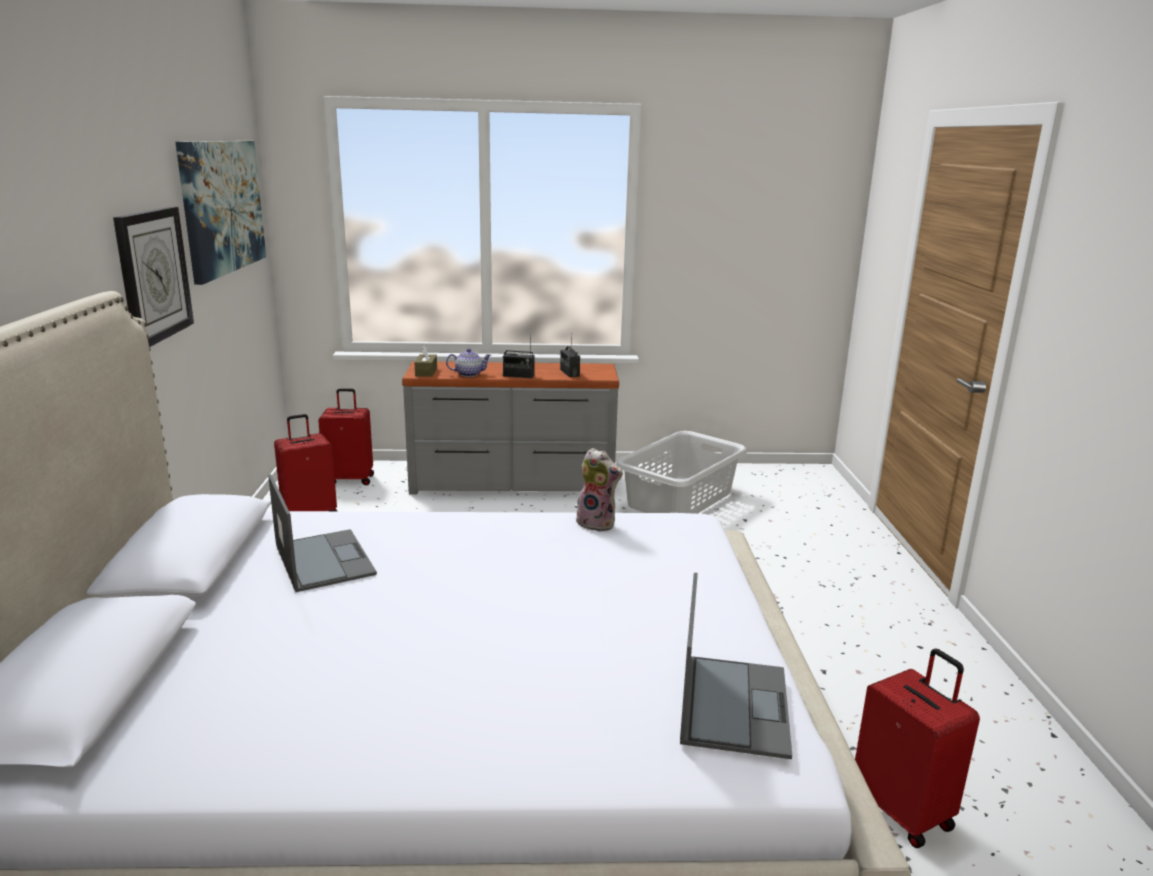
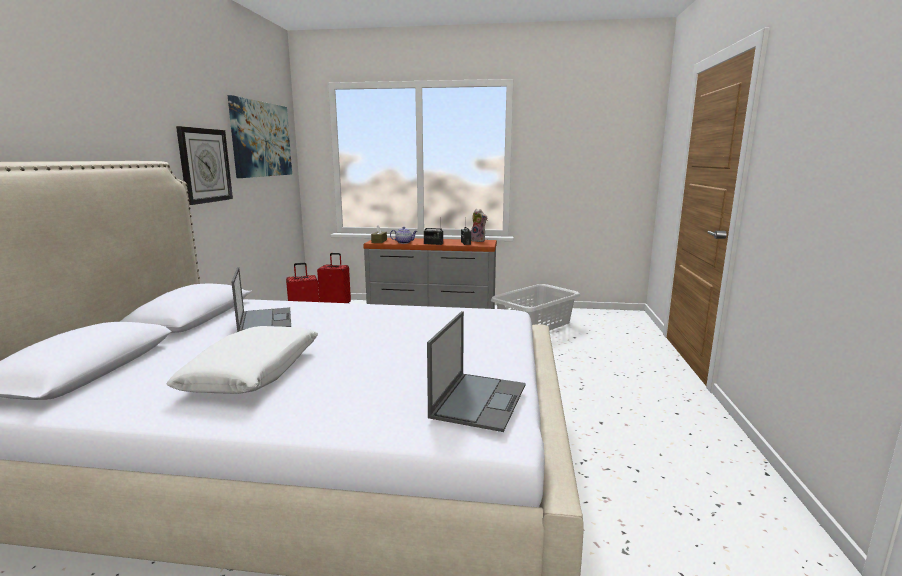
camera: 10 degrees right, 5 degrees down
plush toy [576,448,623,532] -> plush toy moved to [471,209,487,242]
red suitcase [855,648,980,848] -> none
none -> white pillow [166,326,318,394]

